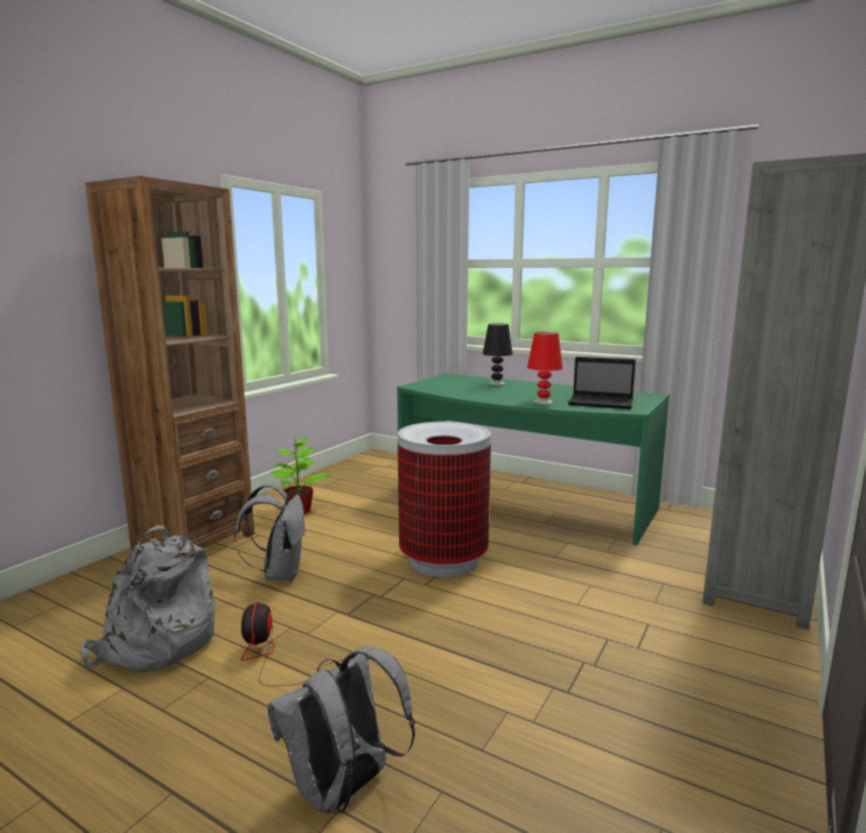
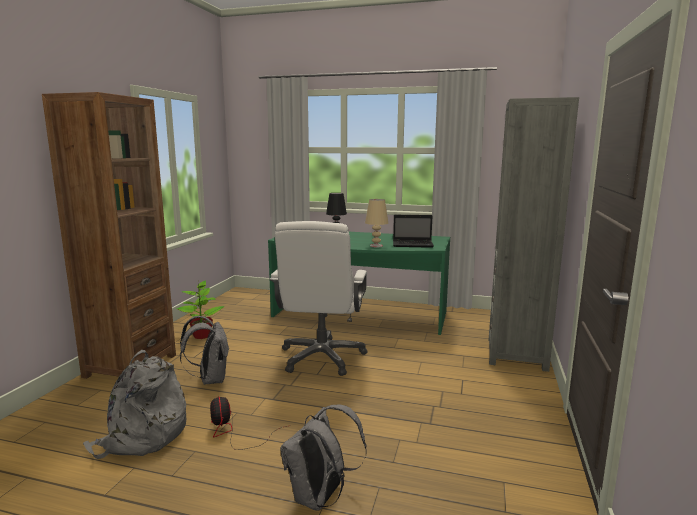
camera: 15 degrees left, 0 degrees up
trash can [398,421,491,577] -> white office chair [270,221,367,376]
red table lamp [527,332,563,405] -> beige table lamp [365,199,388,248]

